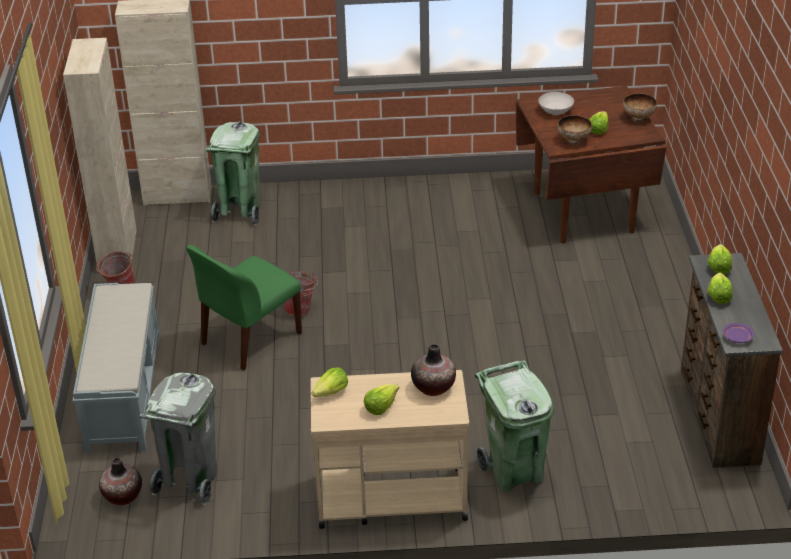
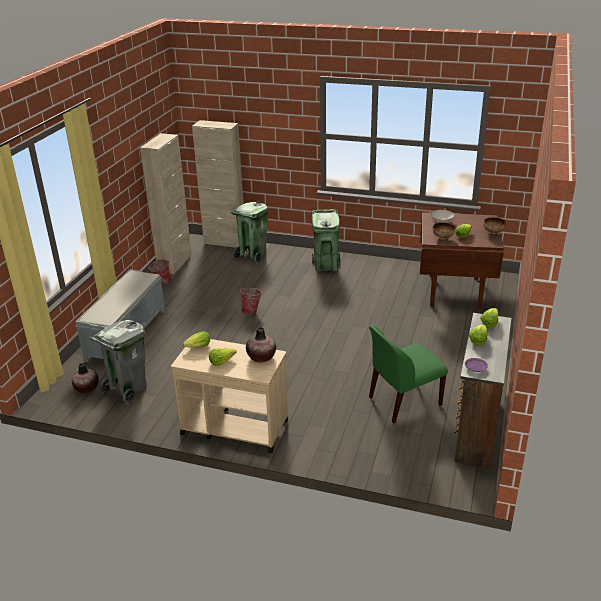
camera: 20 degrees right, 5 degrees down
green chair [186,245,302,371] -> green chair moved to [369,325,448,423]
green trash can [475,360,554,492] -> green trash can moved to [311,209,340,272]

